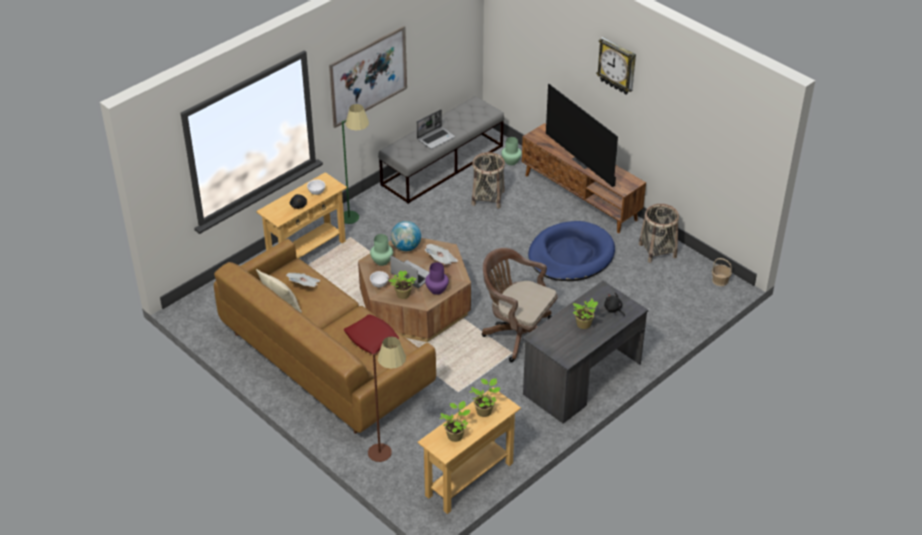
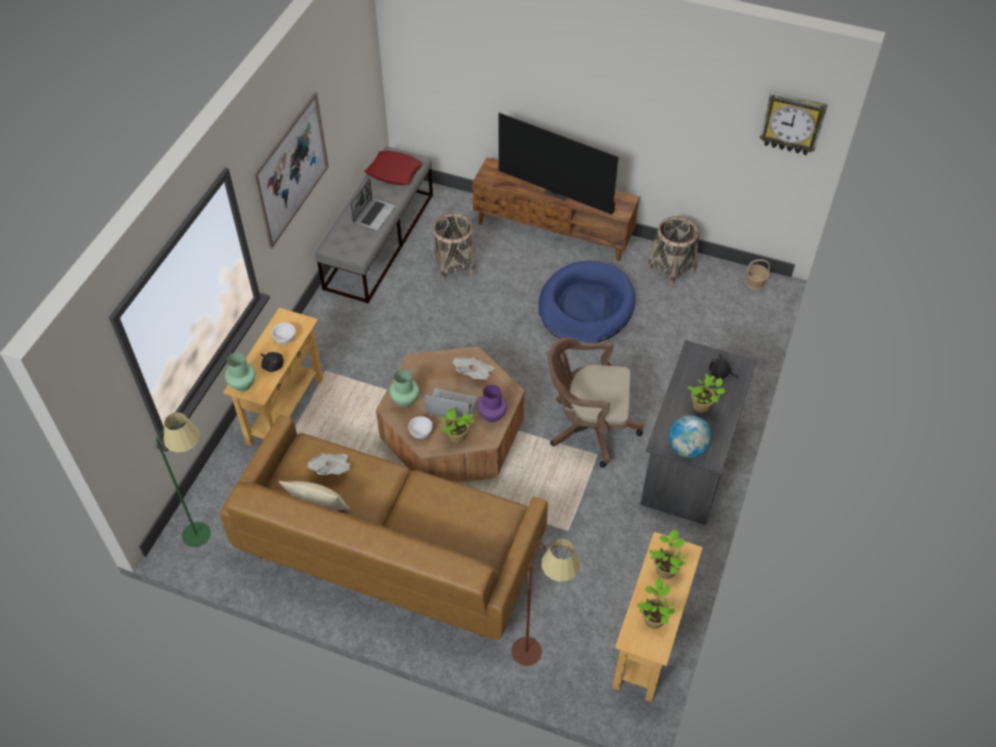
camera: 25 degrees left, 10 degrees up
green floor lamp [342,104,369,224] -> green floor lamp moved to [155,412,211,547]
red pillow [344,314,399,354] -> red pillow moved to [364,151,423,185]
globe [391,221,421,251] -> globe moved to [669,415,712,458]
green vase [501,137,522,165] -> green vase moved to [225,353,256,391]
wall clock [596,37,636,95] -> wall clock moved to [760,92,828,155]

